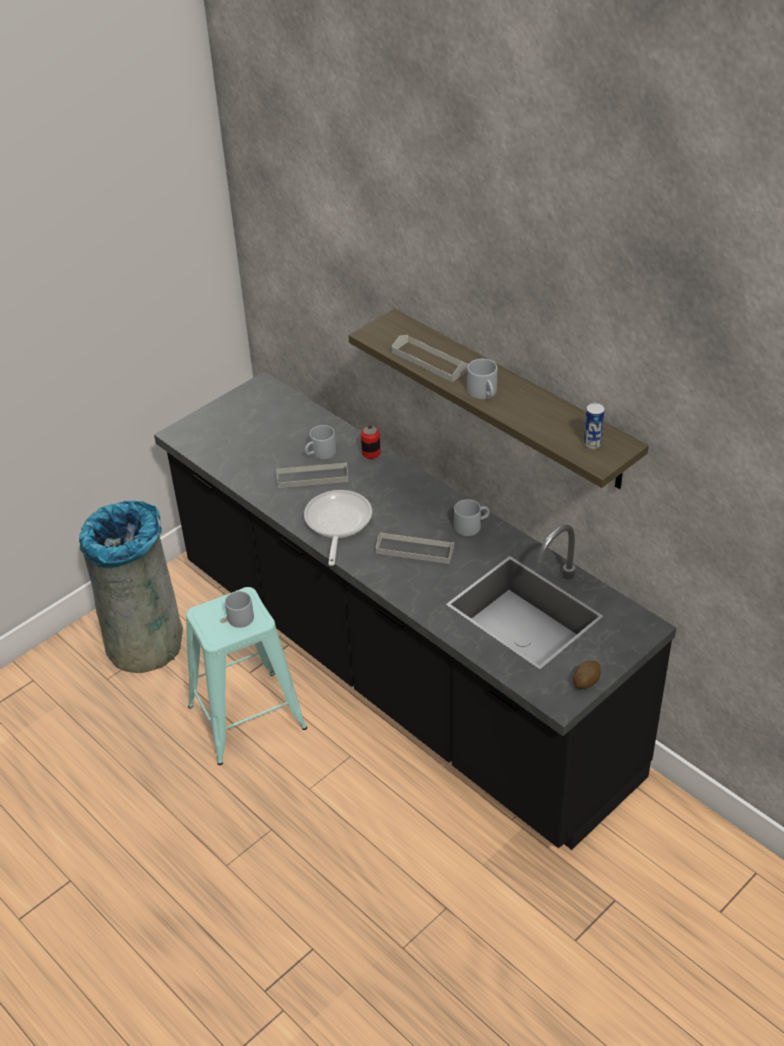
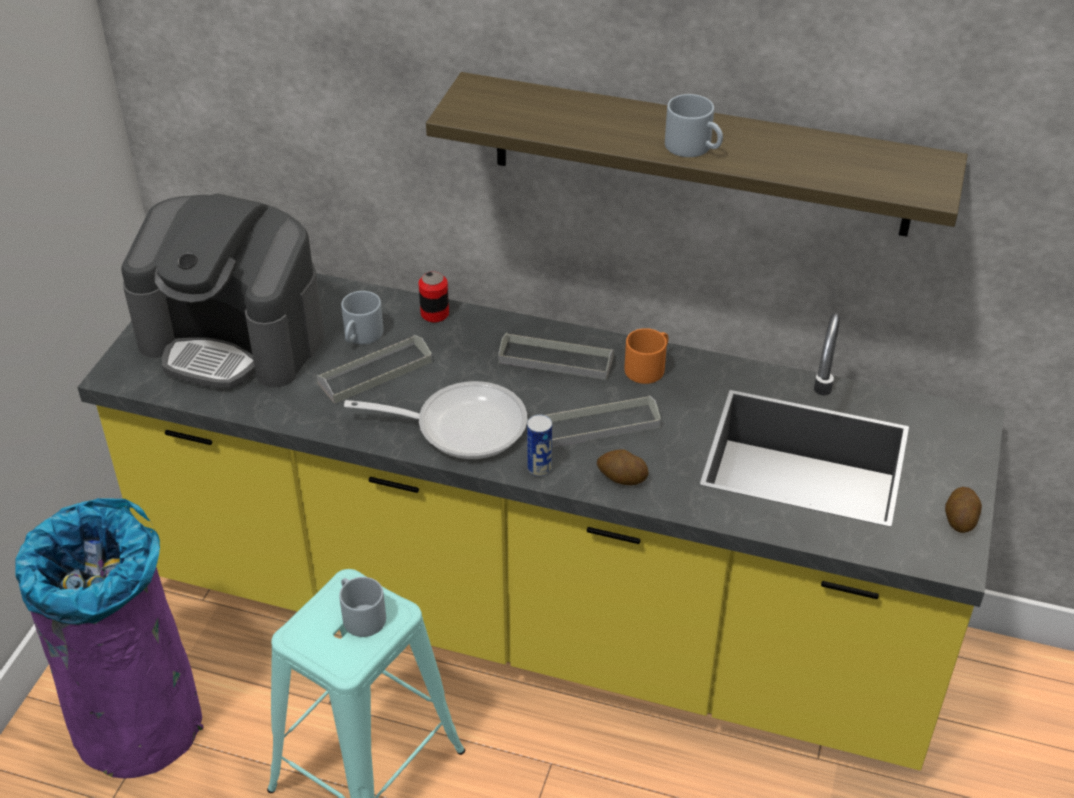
camera: 30 degrees left, 0 degrees up
grey trash can [79,501,183,673] -> purple trash can [16,498,203,778]
black counter [154,371,676,850] -> yellow counter [77,273,1004,770]
frying pan [304,490,372,566] -> frying pan turned 120 degrees clockwise [344,381,527,459]
grey tray [392,335,468,382] -> grey tray moved to [498,333,614,380]
grey mug [454,499,490,536] -> orange mug [624,328,668,384]
can [584,403,605,450] -> can moved to [527,415,552,477]
none -> coffee machine [121,193,324,389]
none -> potato [597,449,648,485]

